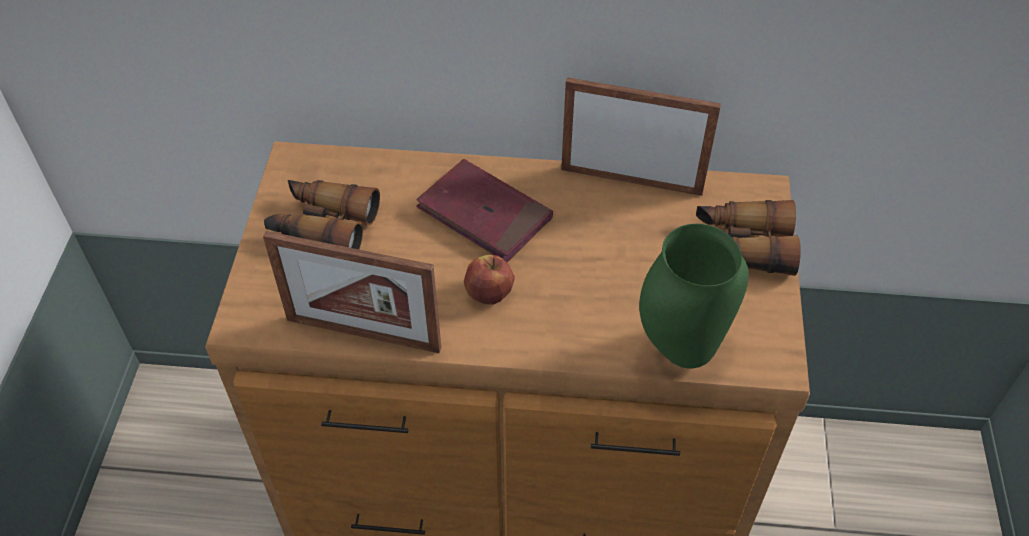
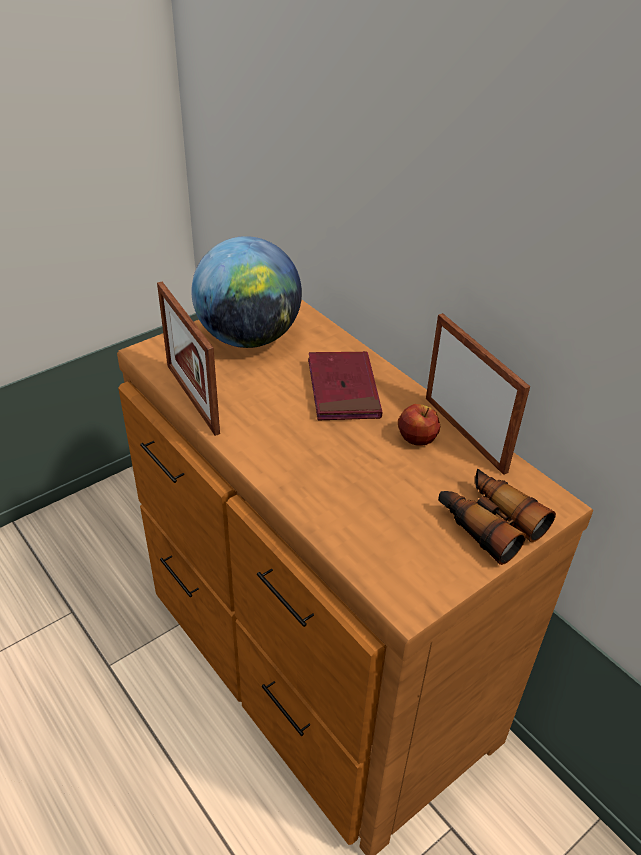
camera: 45 degrees right, 10 degrees down
binoculars [264,180,380,249] -> globe [191,236,302,348]
apple [464,254,515,304] -> apple moved to [398,404,440,446]
green vase [639,224,749,369] -> none

